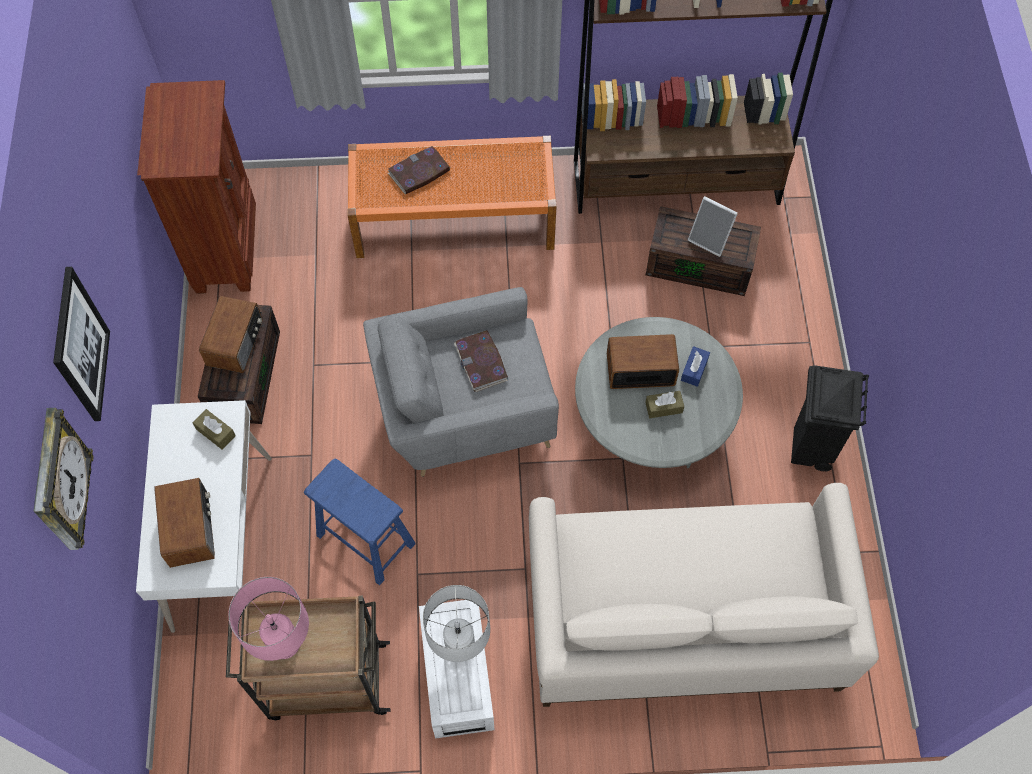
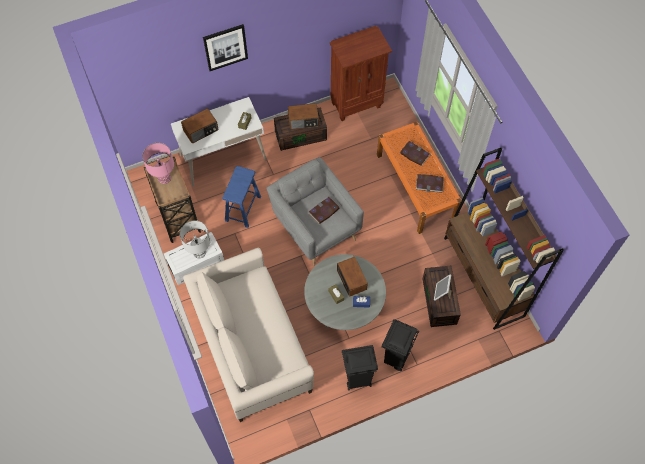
camera: 70 degrees right, 0 degrees up
wall clock [33,408,94,550] -> none
none -> black trash can [382,319,420,371]
none -> book [416,174,444,193]

